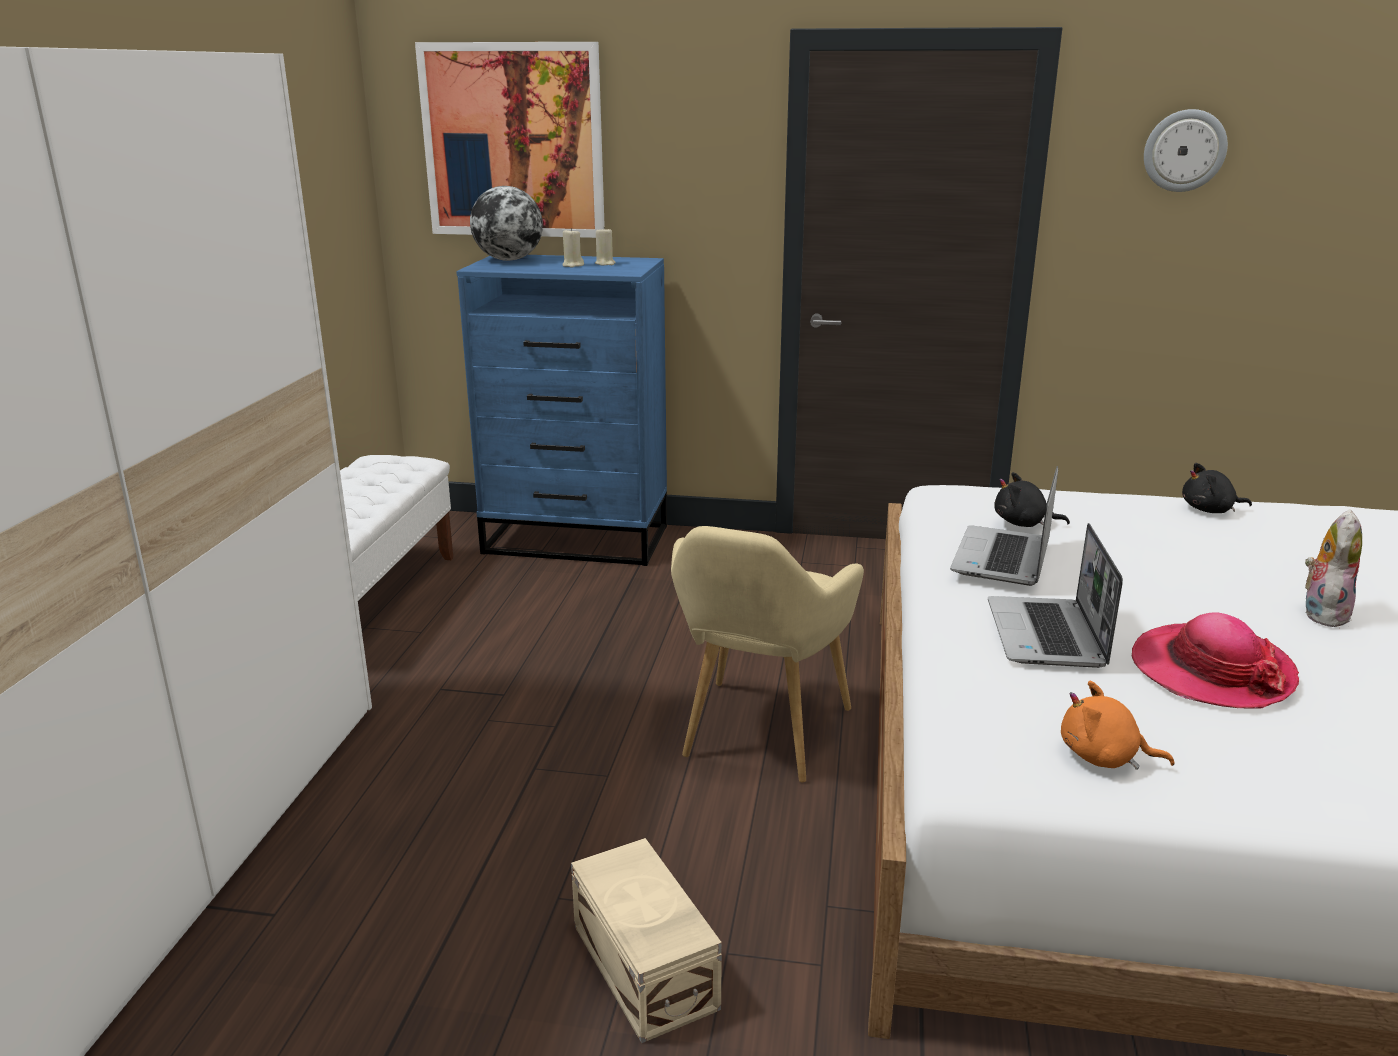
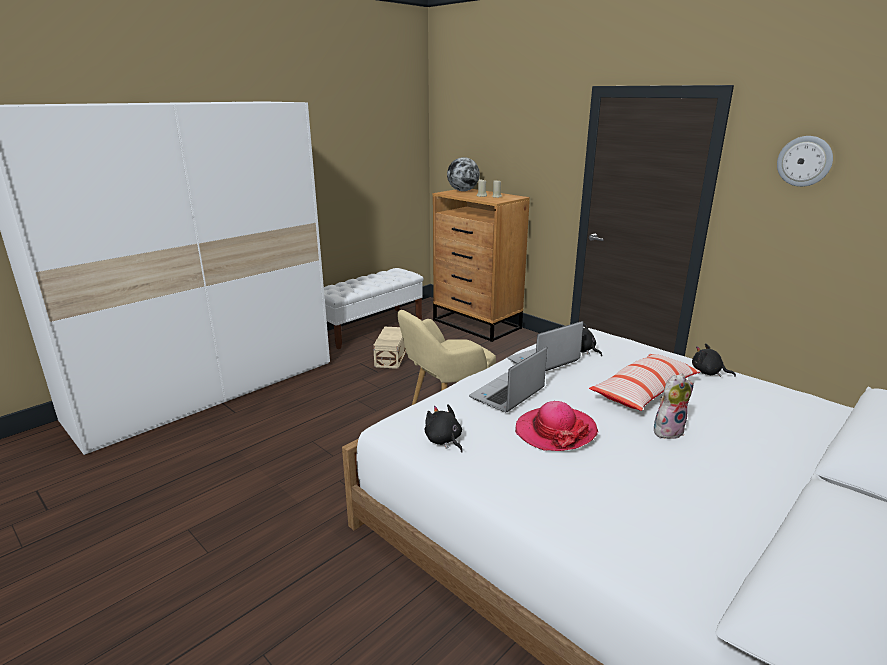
camera: 35 degrees right, 0 degrees up
picture [415,42,605,238] -> none
blue dresser [456,255,667,566] -> brown dresser [432,189,530,342]
beige storage box [571,838,722,1043] -> beige storage box moved to [373,327,406,369]
orange plush toy [1061,681,1174,770] -> black plush toy [425,404,462,453]
none -> pillow [589,354,701,411]

